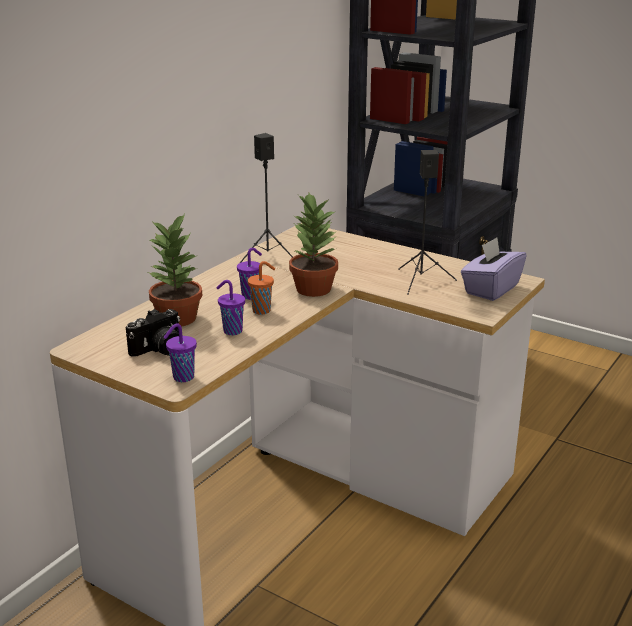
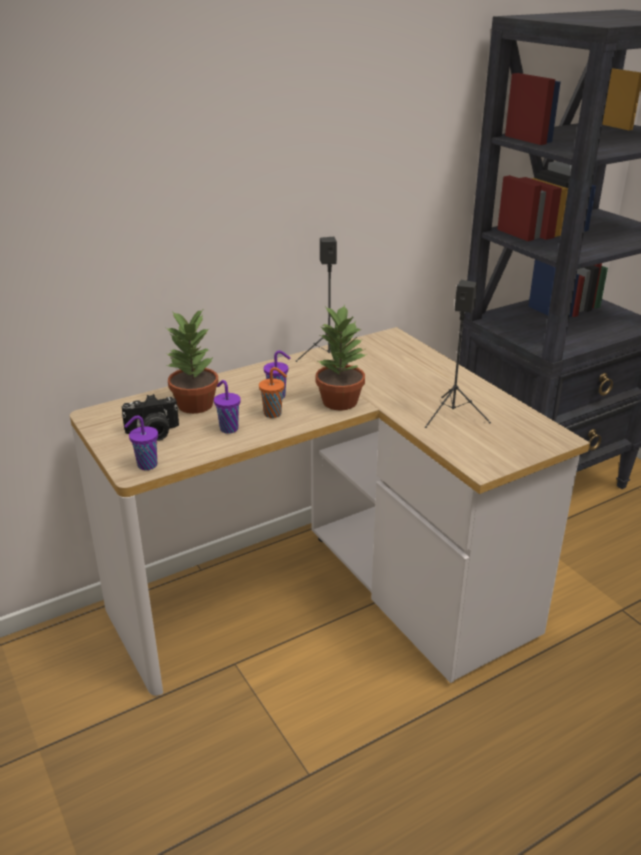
camera: 25 degrees right, 5 degrees up
purple tissue box [461,237,526,301] -> none

